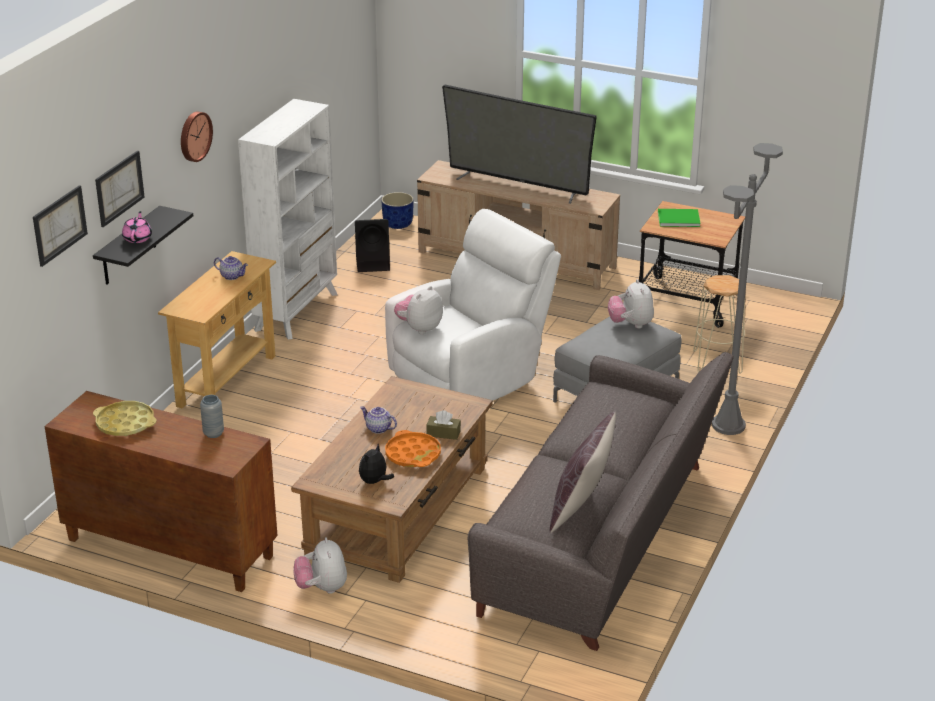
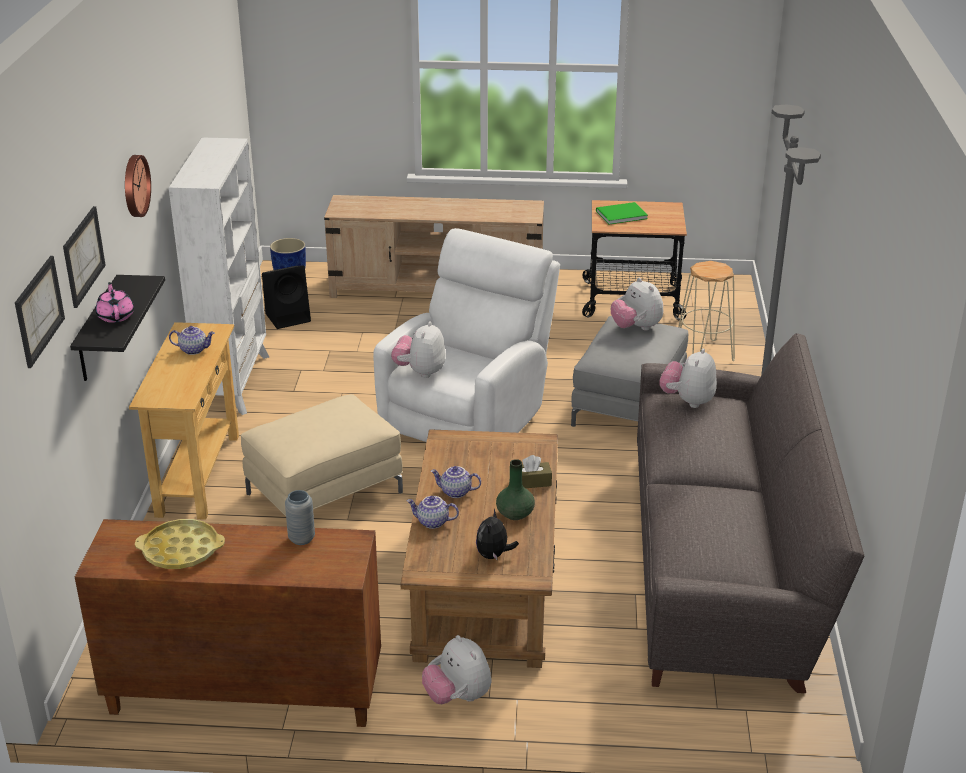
camera: 20 degrees left, 0 degrees up
orange tray [385,430,441,467] -> green vase [496,459,535,520]
television [442,84,597,204] -> none
brown pillow [550,412,616,533] -> none
none -> beige ottoman [241,394,403,516]
none -> teapot [406,496,459,529]
none -> plush toy [659,349,717,408]

